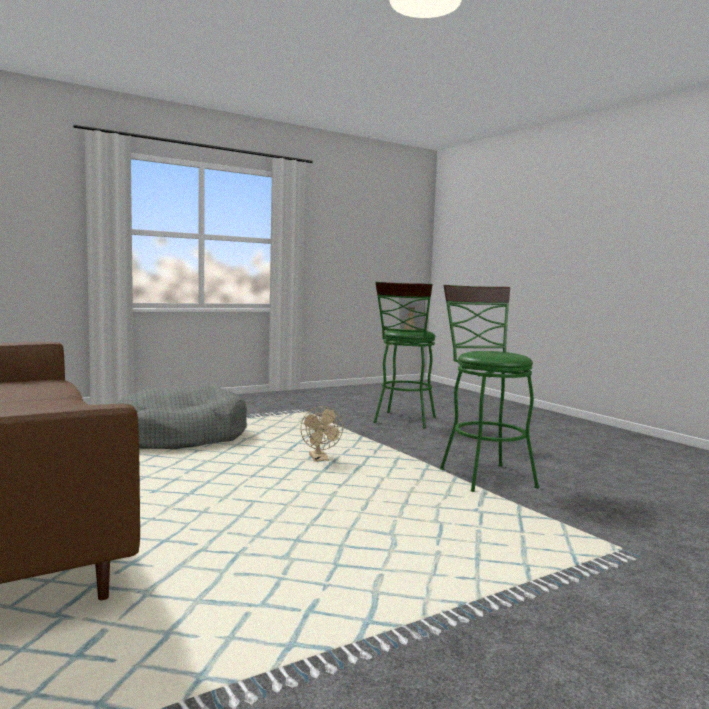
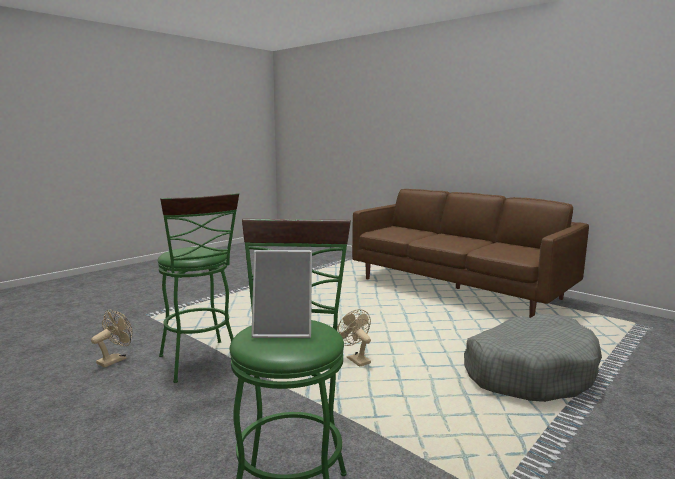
camera: 165 degrees right, 5 degrees up
none -> beige fan [91,310,133,367]

